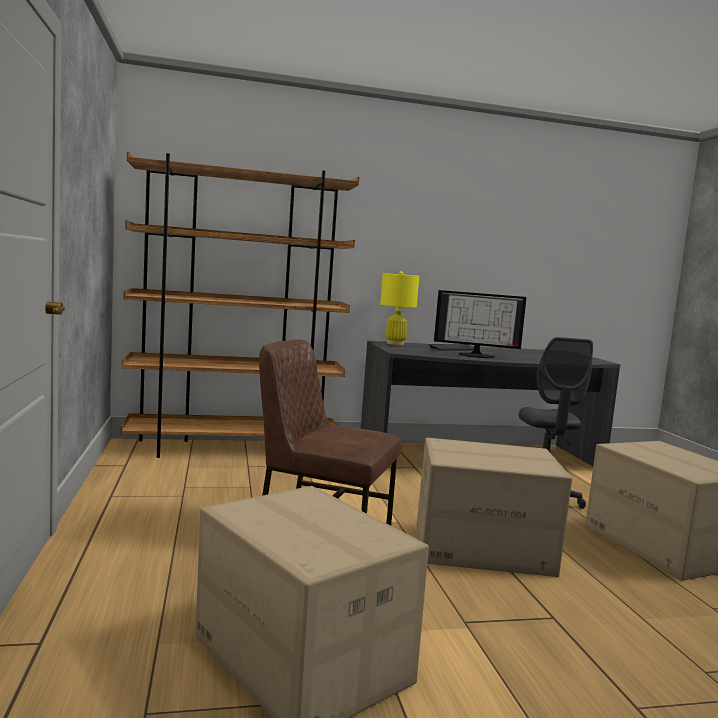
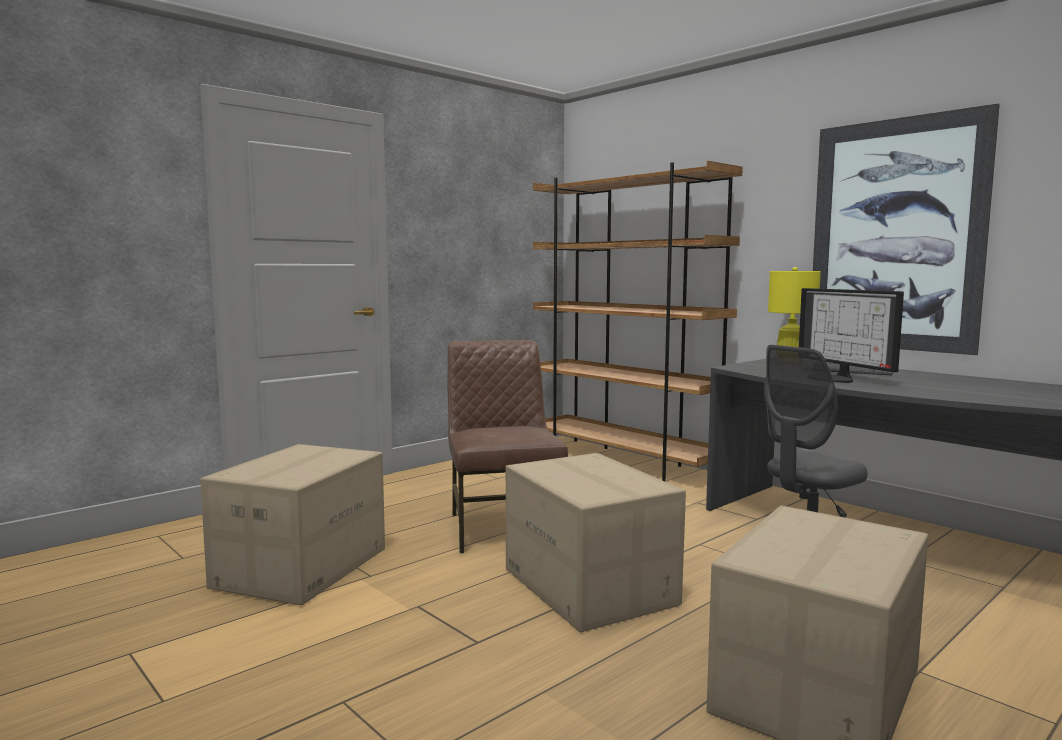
camera: 60 degrees right, 0 degrees up
none -> picture [813,103,1000,355]

